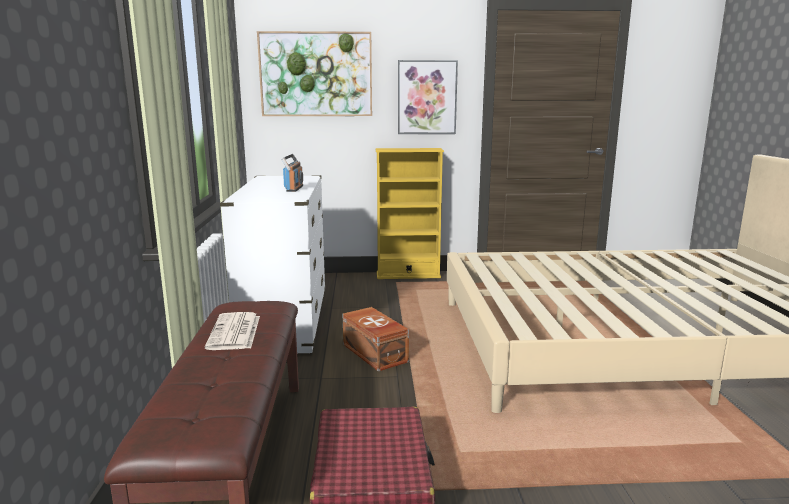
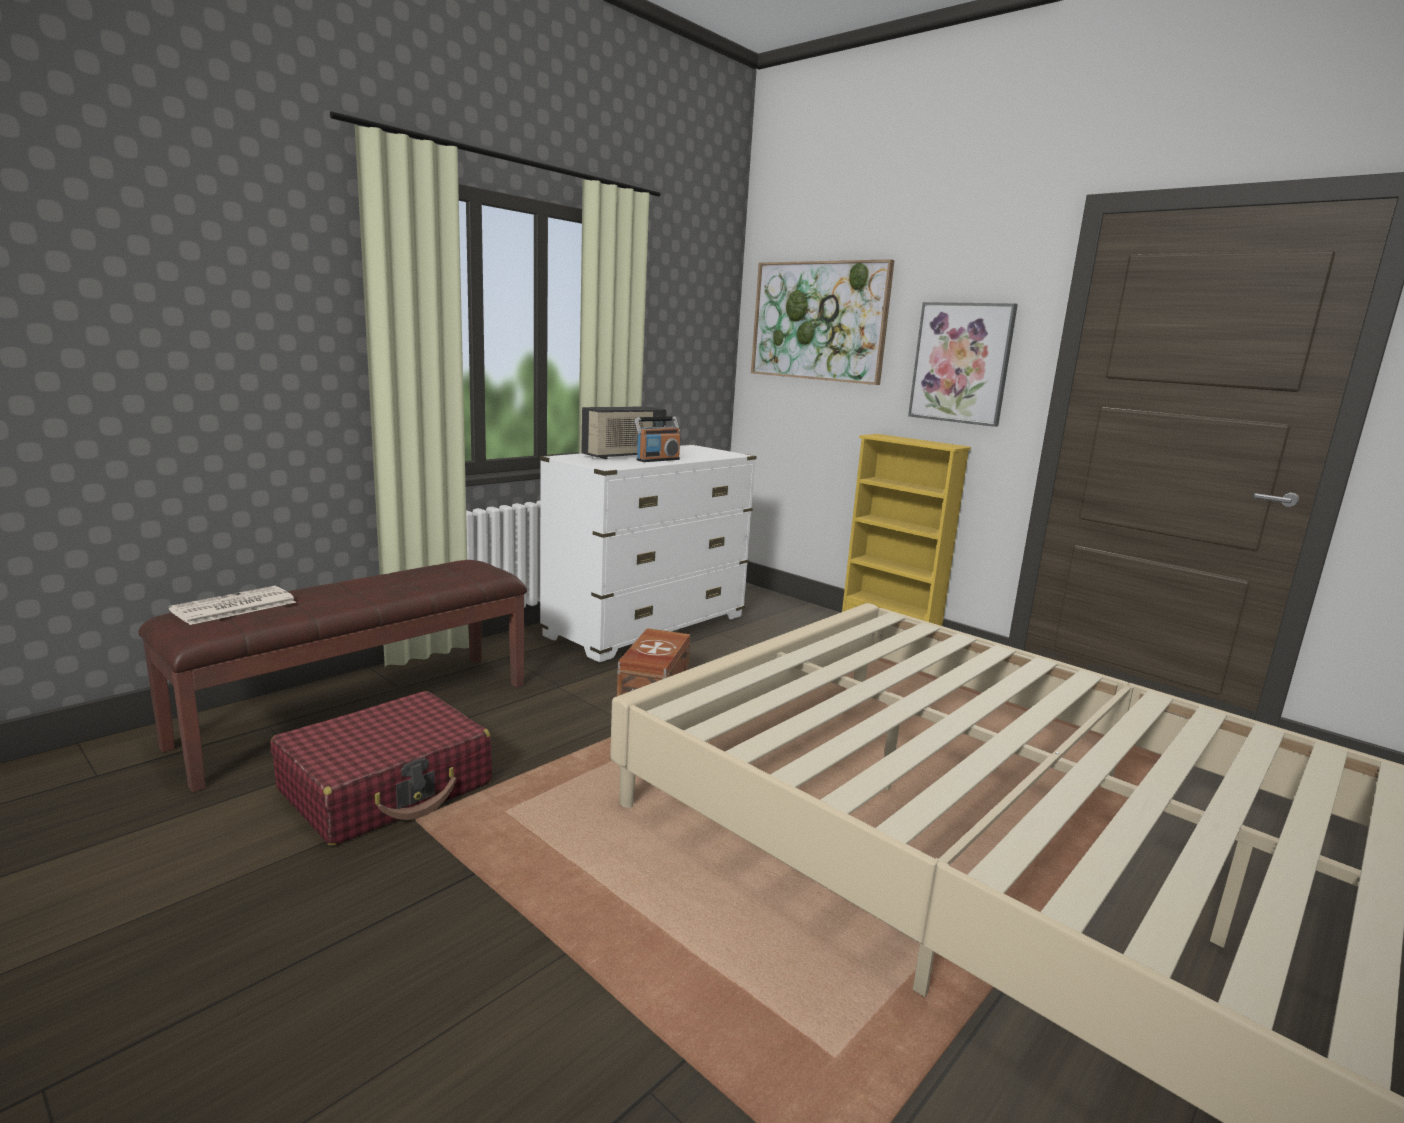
camera: 45 degrees right, 0 degrees up
newspaper [205,312,260,350] -> newspaper moved to [169,586,296,625]
none -> radio [581,406,667,459]

